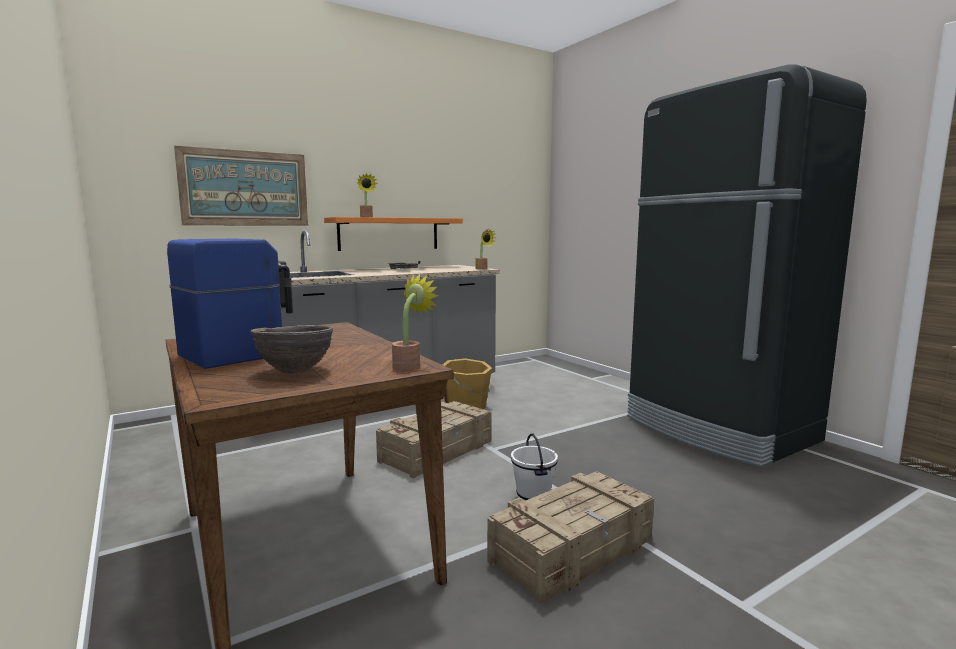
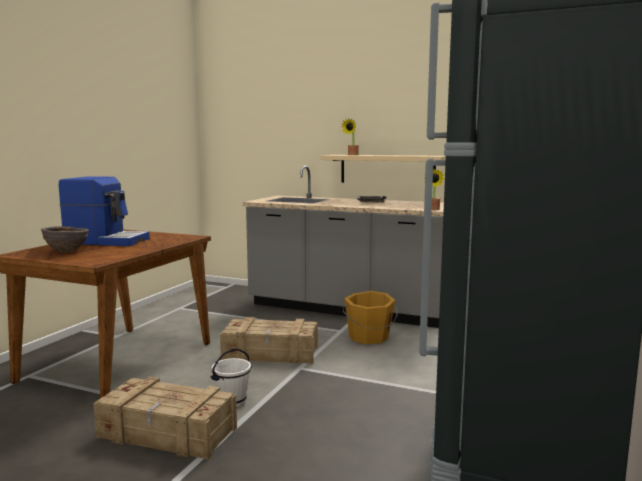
camera: 55 degrees right, 0 degrees up
picture [174,146,308,226] -> none
orange shelf [324,217,463,251] -> beige shelf [320,155,446,183]
potted plant [392,274,439,371] -> none

